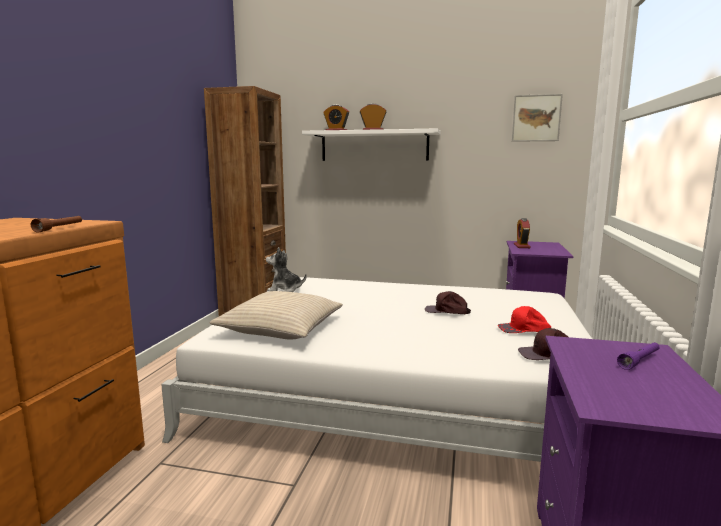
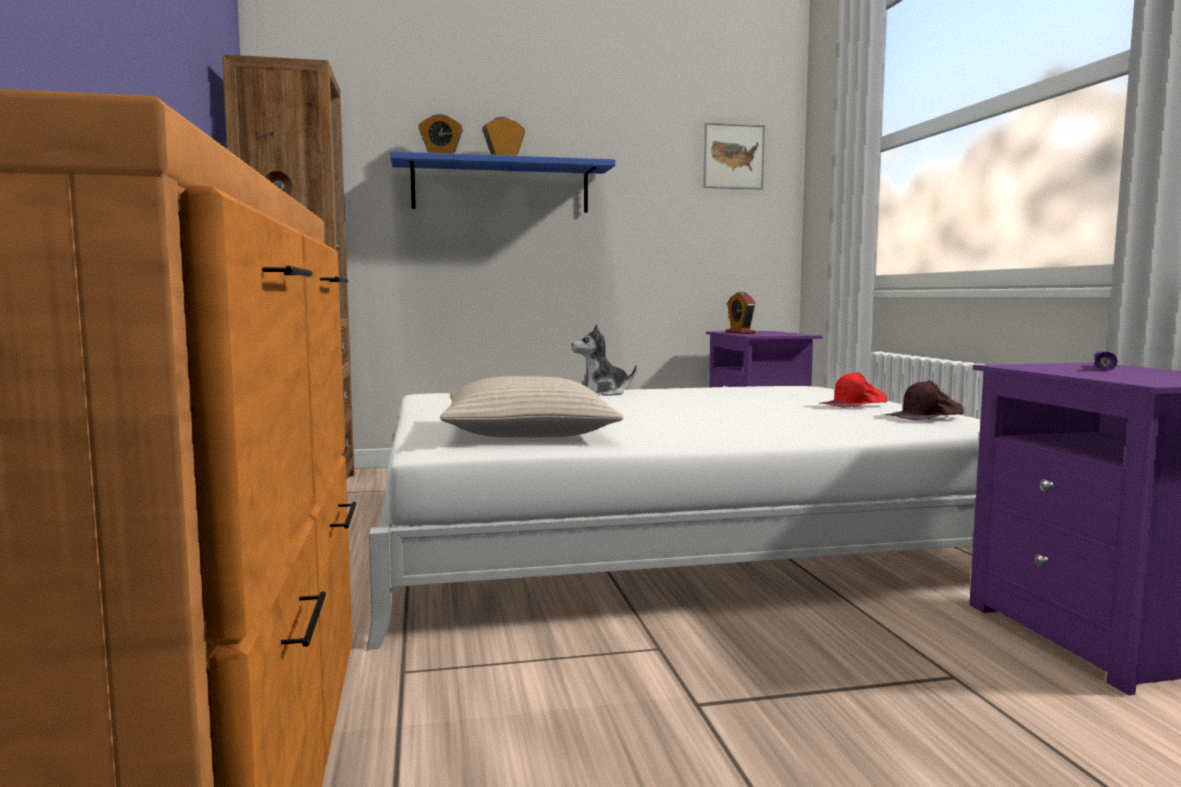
camera: 25 degrees left, 5 degrees down
plush toy [266,247,307,292] -> plush toy moved to [571,324,637,396]
white shelf [302,128,441,161] -> blue shelf [390,151,615,213]
brown cap [425,291,471,314] -> none

